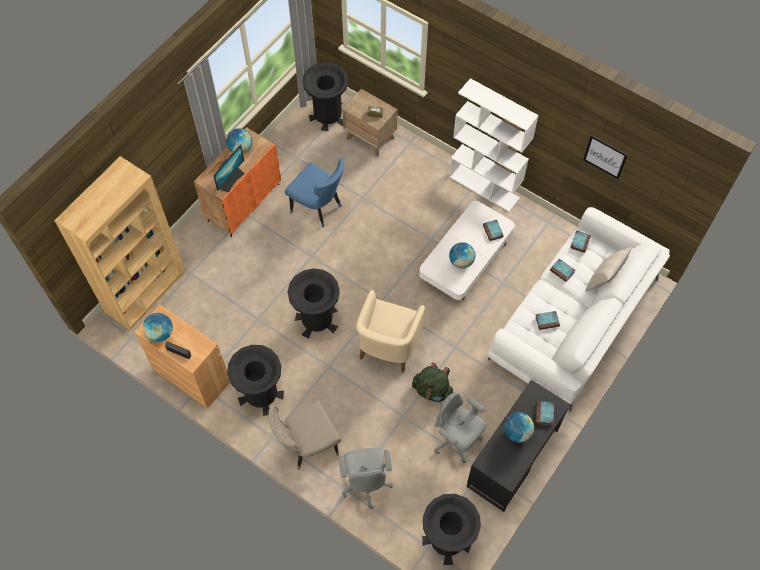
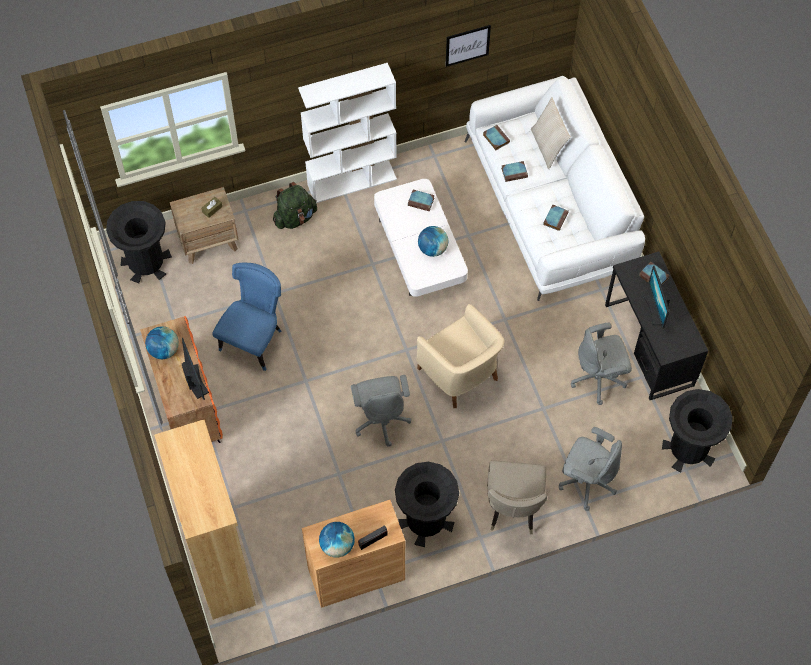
camera: 55 degrees left, 0 degrees up
blue chair [285,158,344,227] -> blue chair turned 45 degrees counterclockwise [212,263,281,371]
black trash can [288,268,340,339] -> grey office chair [351,375,411,447]
green backpack [412,362,453,402] -> green backpack moved to [273,182,317,229]
globe [504,412,534,443] -> monitor [644,265,670,328]

